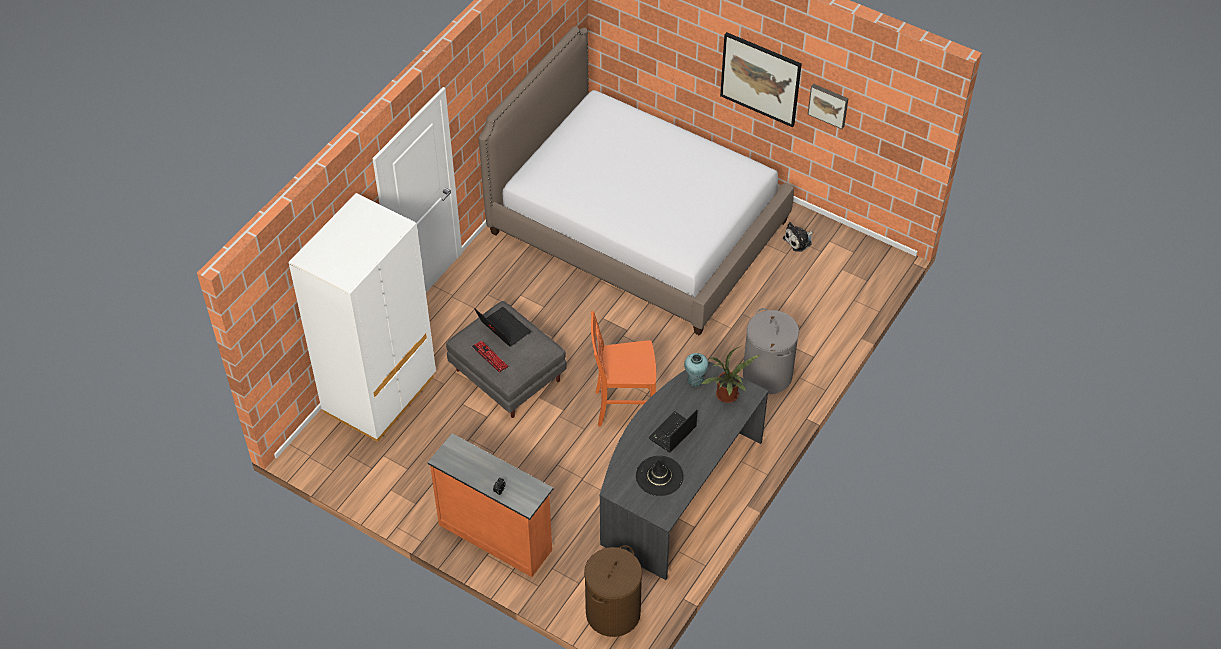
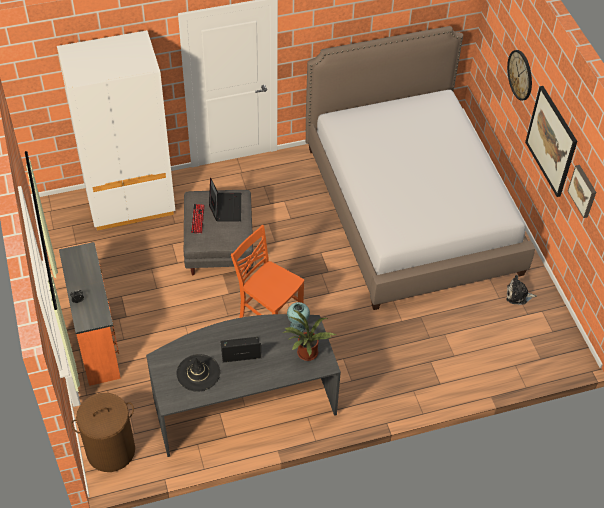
camera: 40 degrees right, 0 degrees up
grey laundry basket [743,308,799,394] -> none
none -> wall clock [507,50,532,101]

